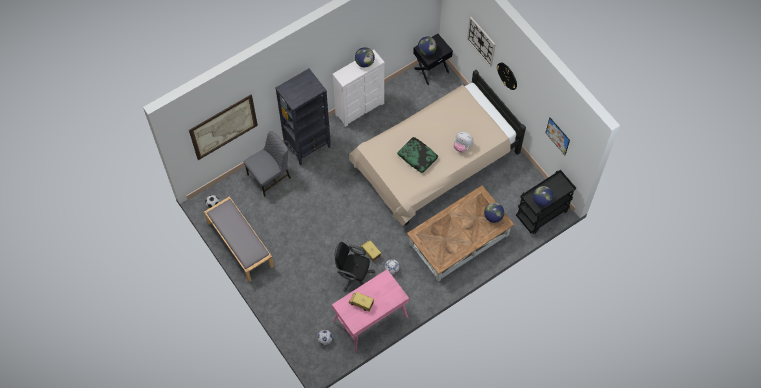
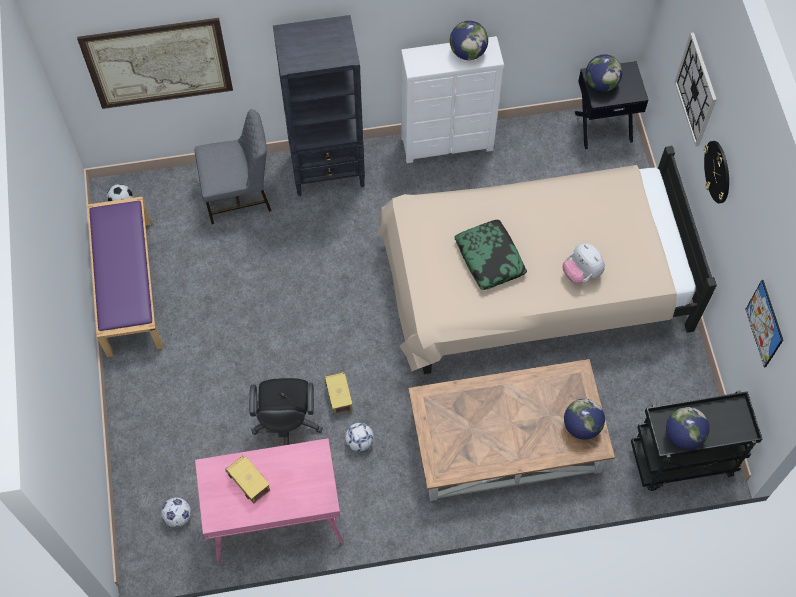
camera: 25 degrees right, 0 degrees up
grey bench [204,196,274,282] -> purple bench [87,196,163,357]
black office chair [335,242,375,292] -> black office chair turned 135 degrees counterclockwise [249,378,323,445]

